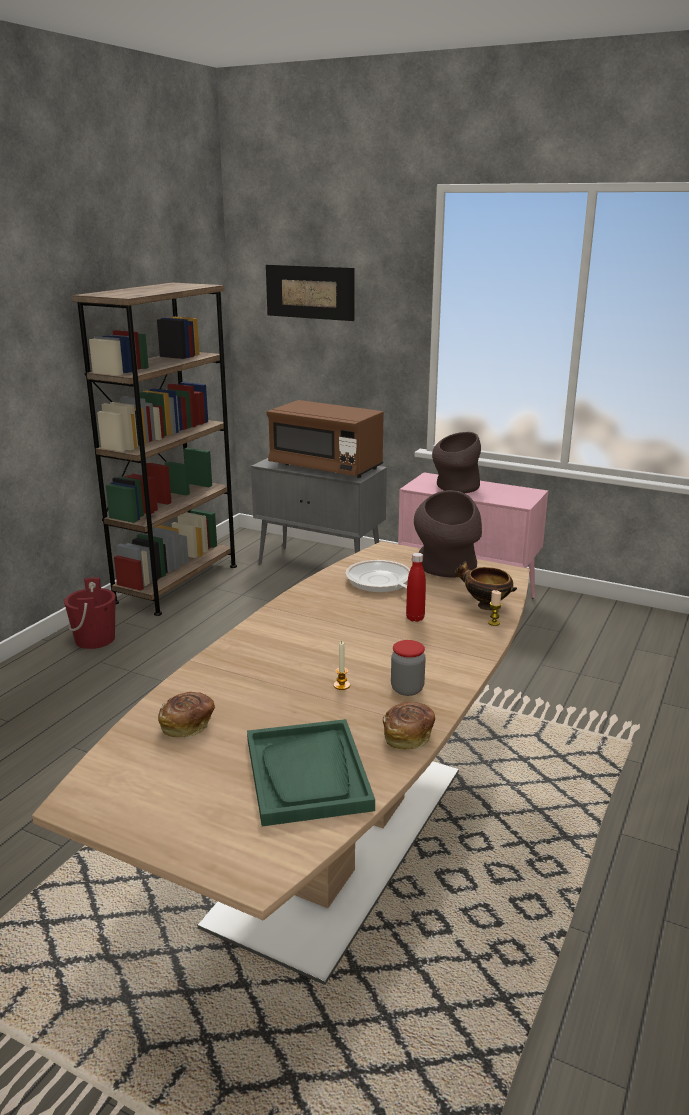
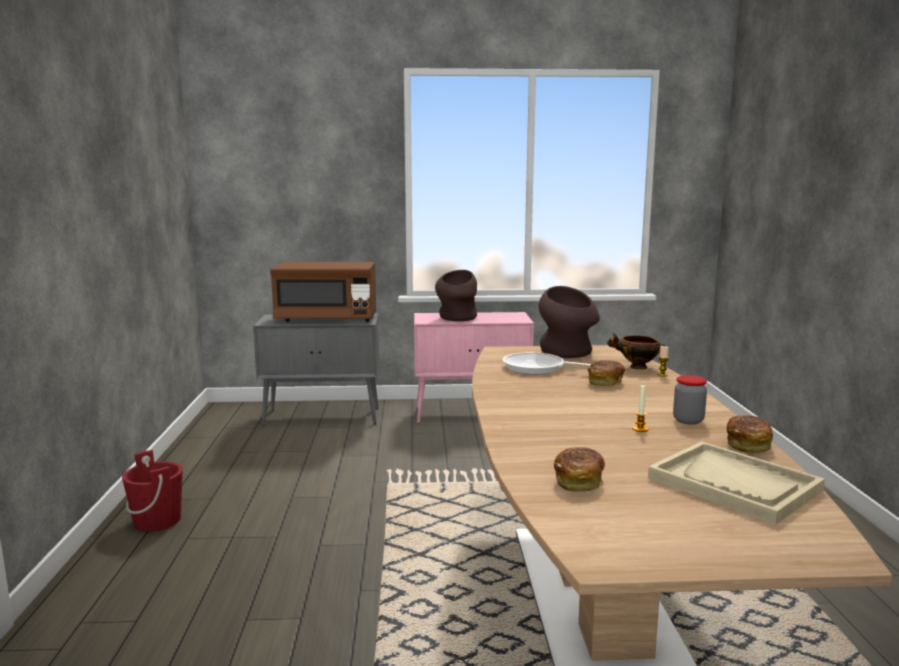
camera: 30 degrees left, 10 degrees down
brown bookcase [72,283,237,616] -> none
green tray [247,719,375,826] -> beige tray [648,441,825,525]
picture [266,265,355,321] -> none
red bottle [406,553,426,622] -> bread [588,360,625,386]

